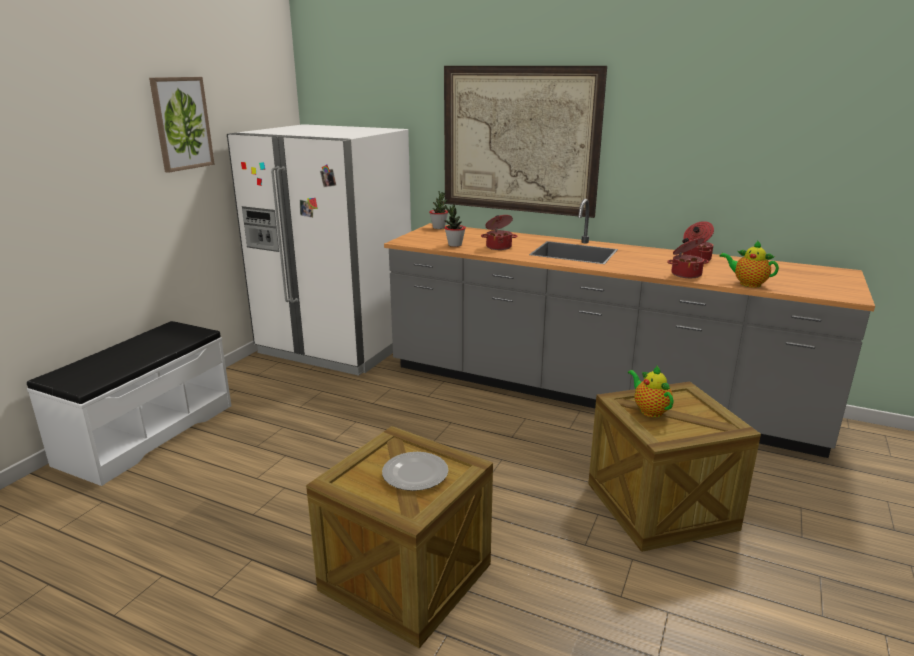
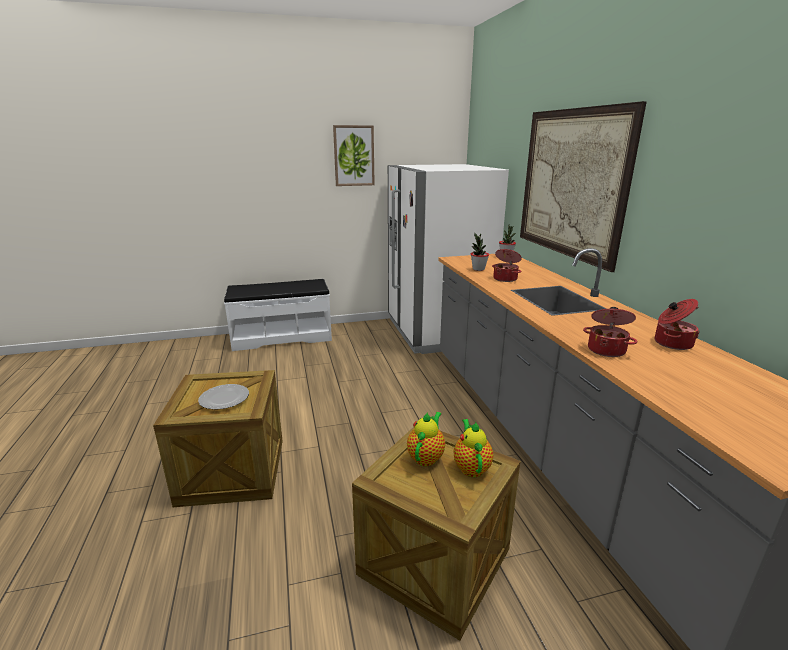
camera: 50 degrees right, 0 degrees up
teapot [720,240,779,288] -> teapot moved to [454,419,493,477]

